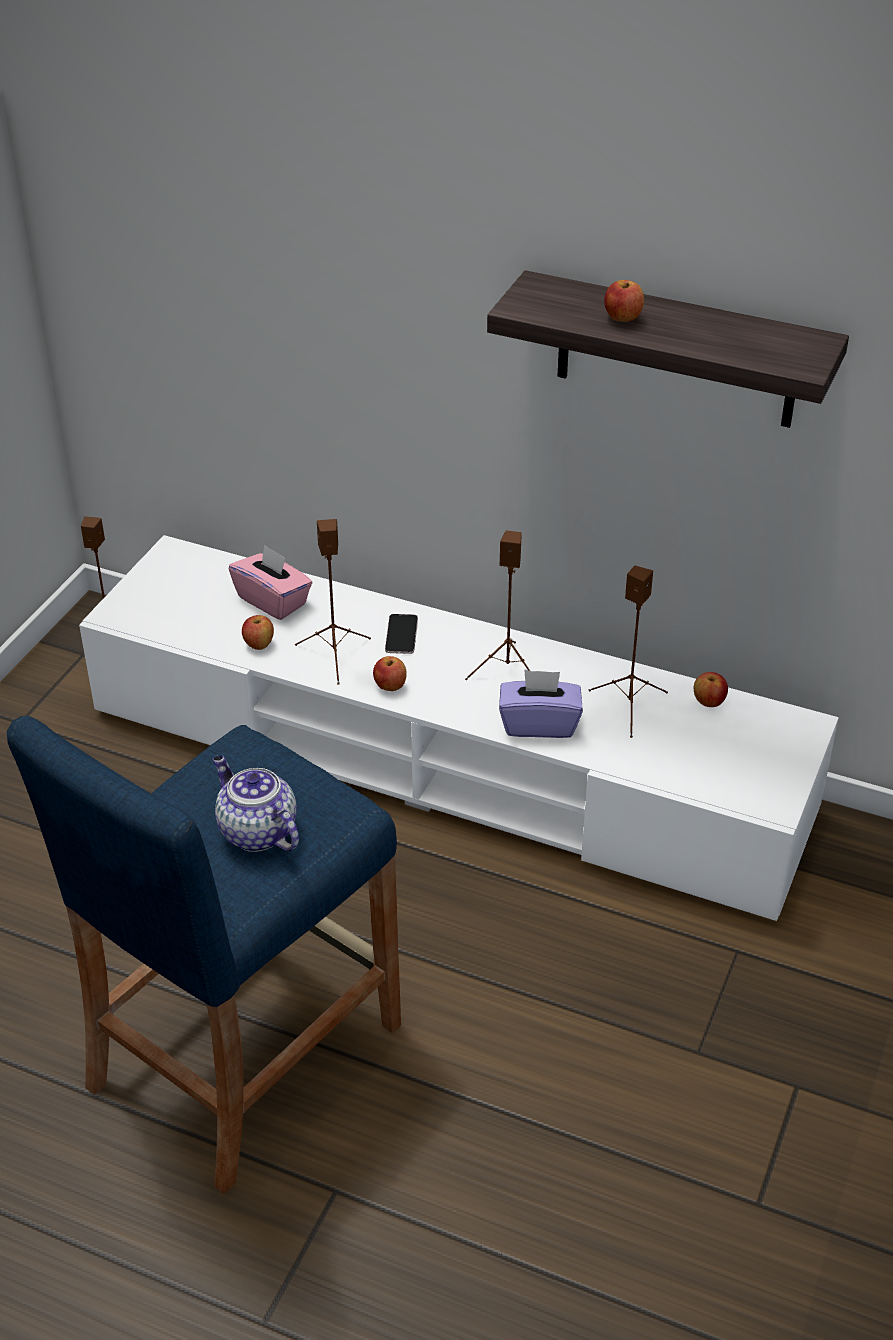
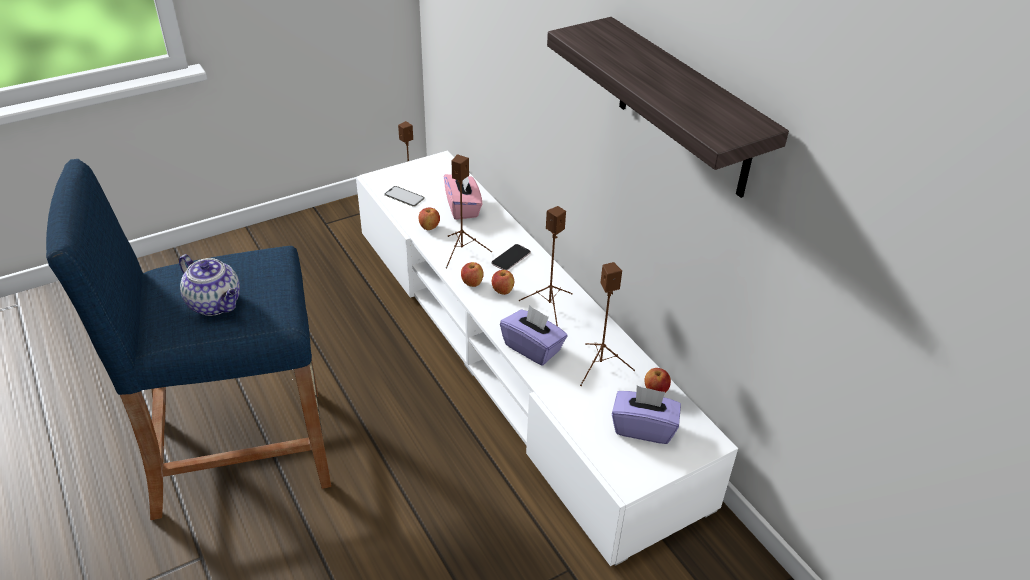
camera: 35 degrees right, 0 degrees up
teapot [213,755,299,852] -> teapot turned 135 degrees clockwise [179,254,240,316]
apple [604,280,644,322] -> apple moved to [492,270,514,295]
none -> phone [385,186,425,207]
none -> purple tissue box [612,385,681,444]

